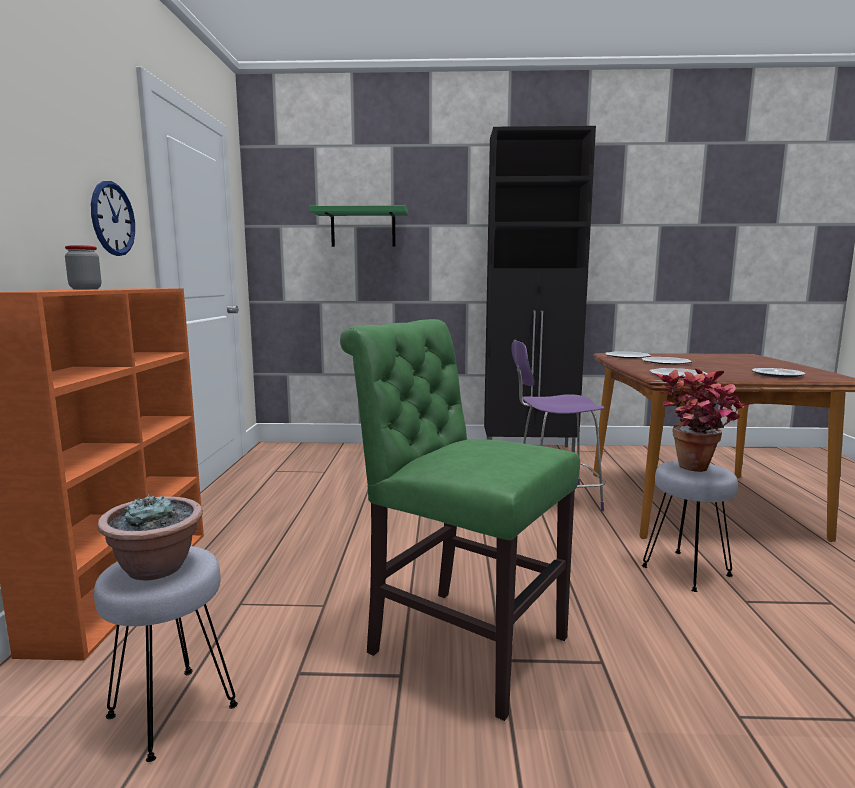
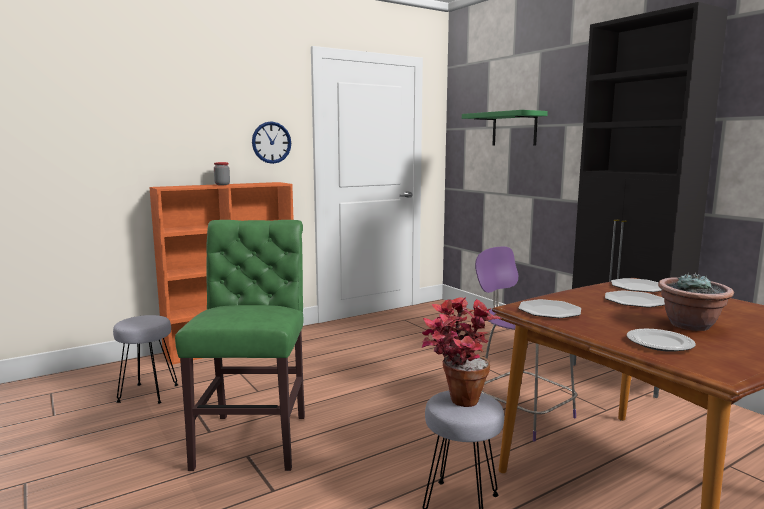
camera: 55 degrees right, 0 degrees up
potted plant [97,494,203,581] -> potted plant moved to [658,273,734,331]

